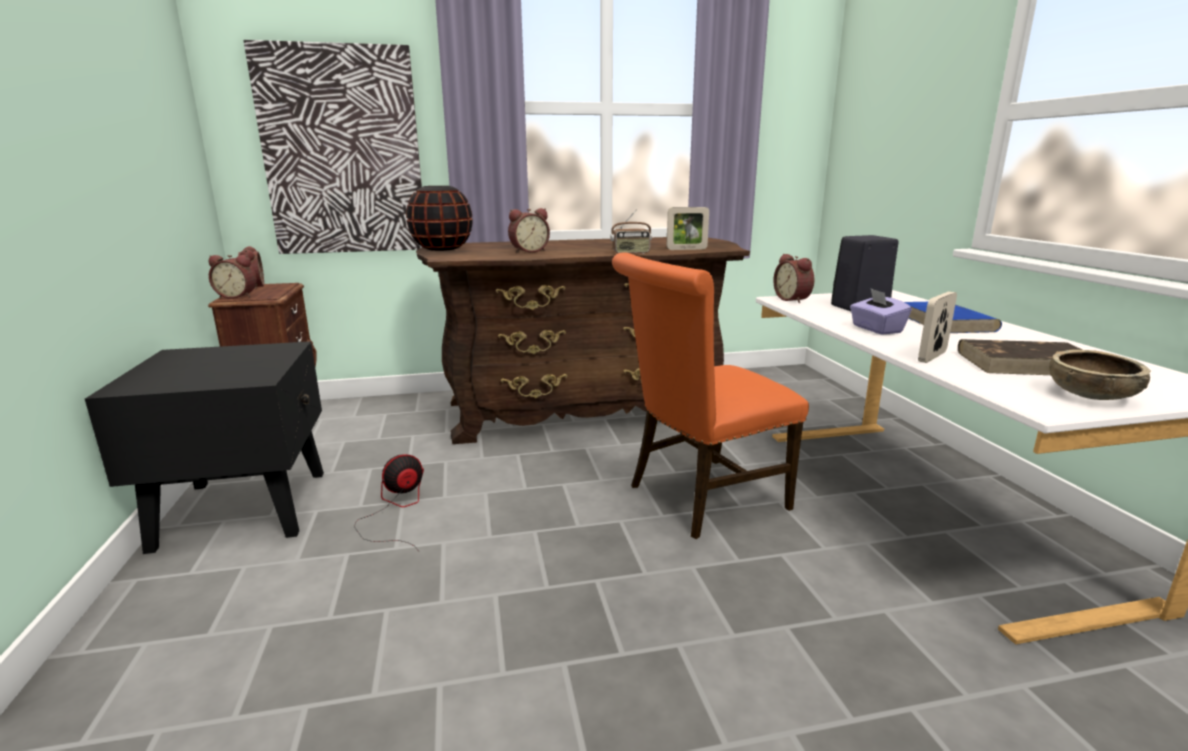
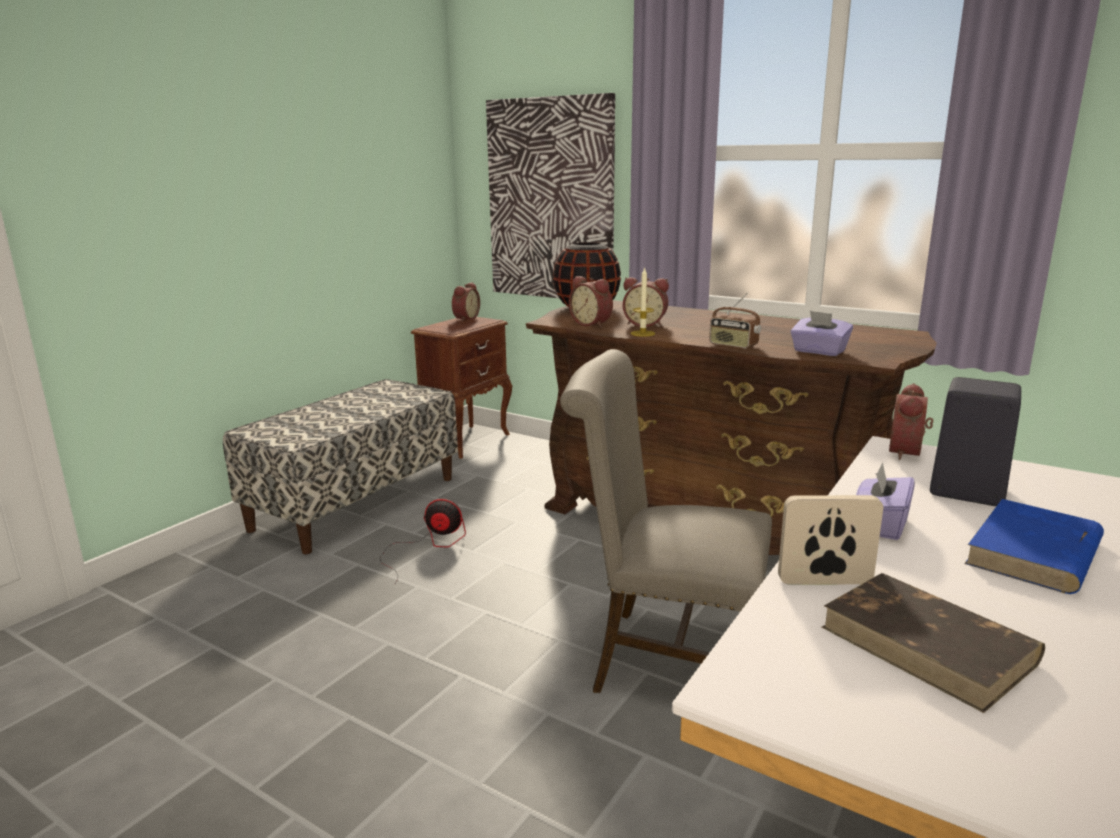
camera: 45 degrees right, 0 degrees up
black nightstand [85,341,324,554] -> bench [223,379,458,554]
alarm clock [209,255,257,299] -> alarm clock moved to [569,276,613,327]
orange chair [612,253,809,539] -> beige chair [560,349,772,693]
picture frame [667,207,709,250] -> purple tissue box [790,311,853,356]
brown bowl [1049,349,1151,400] -> none
none -> candle [631,267,655,337]

